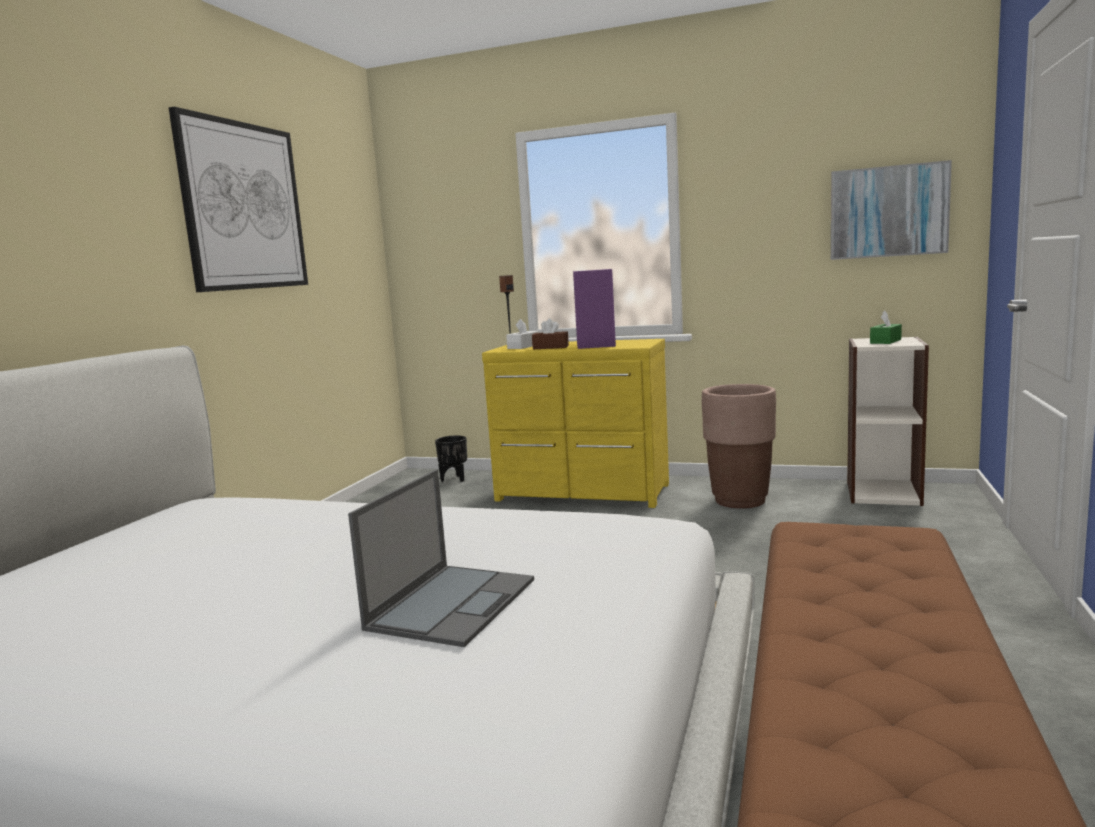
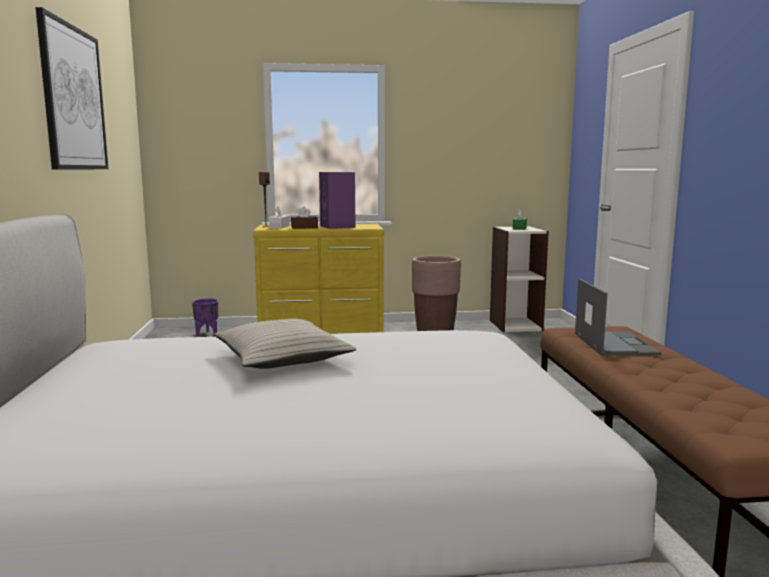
camera: 25 degrees left, 0 degrees up
laptop [348,470,534,647] -> laptop moved to [575,278,662,355]
black planter [435,435,467,482] -> purple planter [192,298,218,336]
picture [831,160,952,260] -> none
none -> beige pillow [214,319,356,369]

